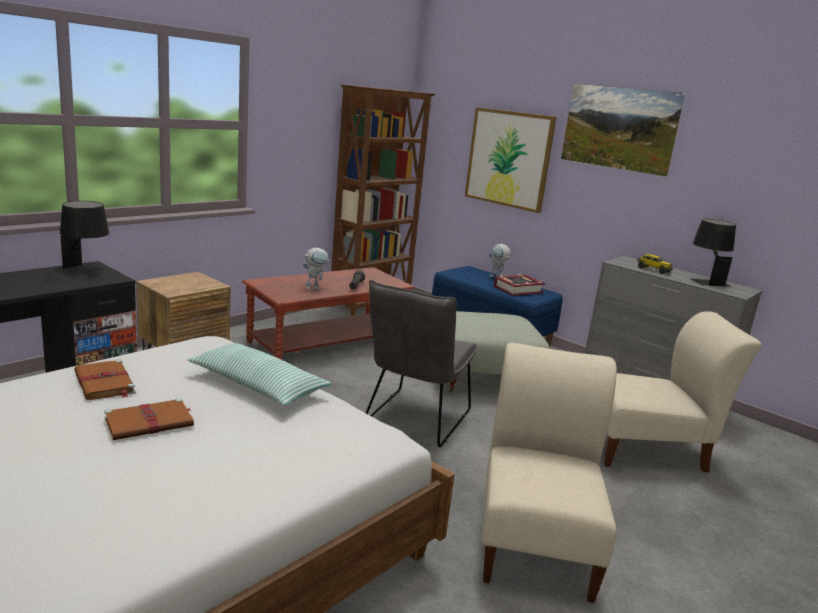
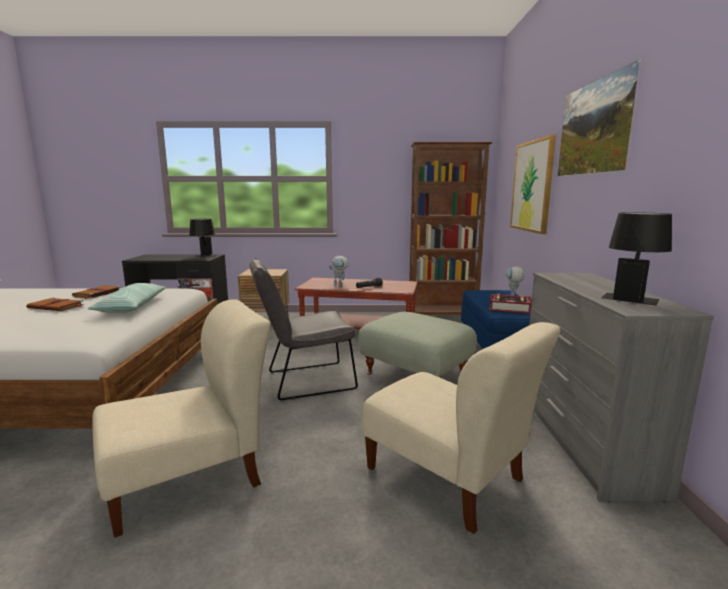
camera: 50 degrees right, 5 degrees down
toy truck [637,254,673,274] -> none

